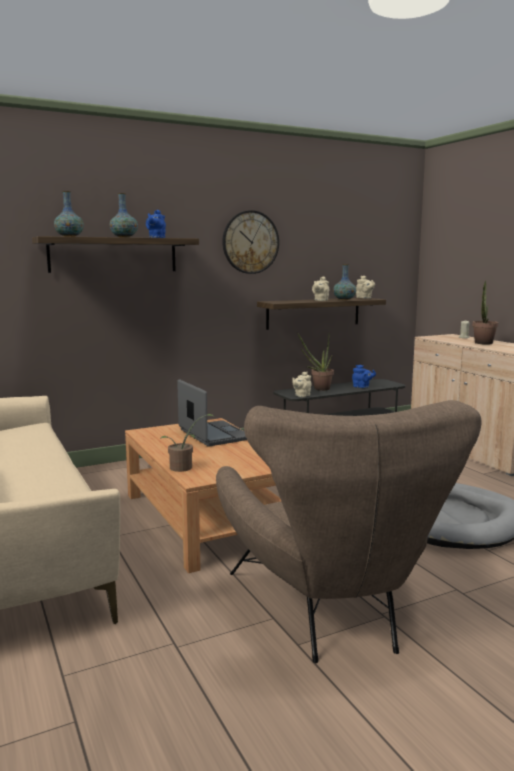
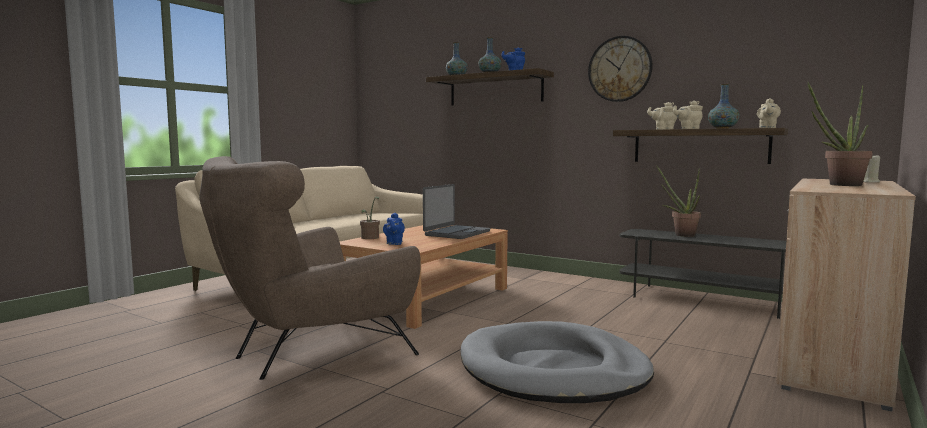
camera: 60 degrees right, 5 degrees down
beige teapot [292,372,311,397] -> beige teapot moved to [647,102,677,130]
blue teapot [352,365,376,388] -> blue teapot moved to [383,213,405,245]

